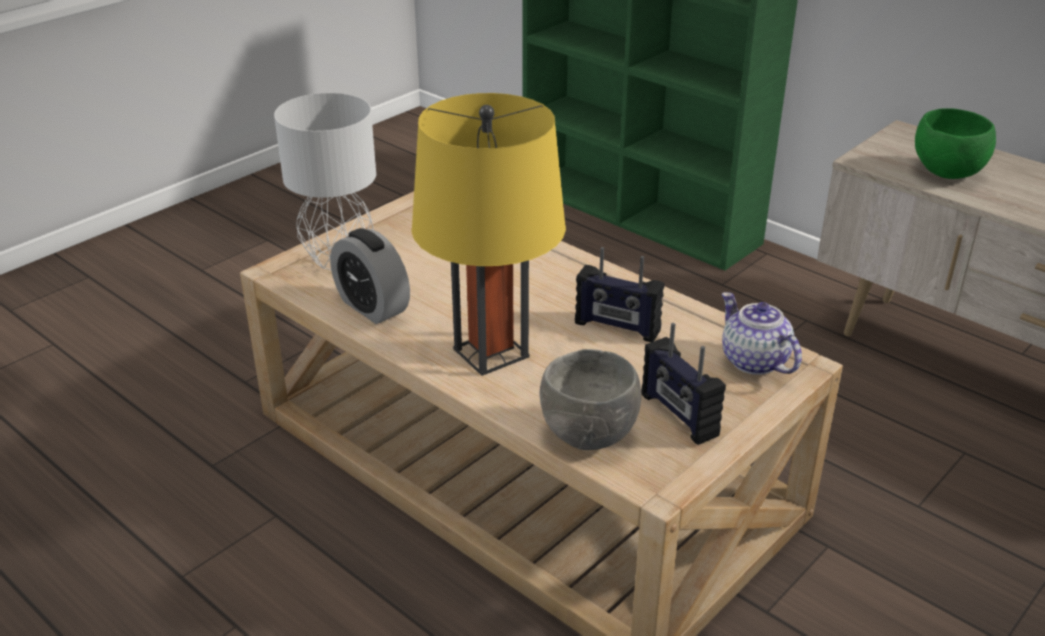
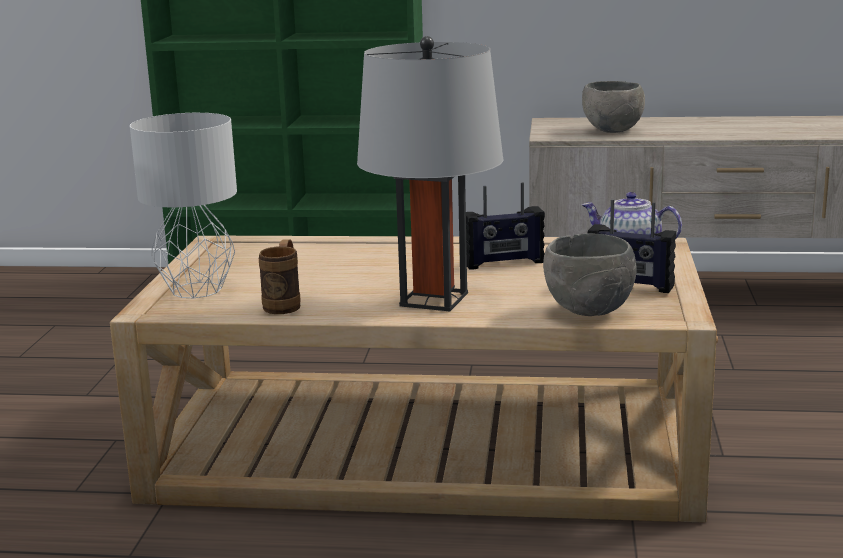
camera: 35 degrees left, 15 degrees down
alarm clock [330,228,410,324] -> brown mug [259,239,301,314]
yellow table lamp [411,93,566,376] -> grey table lamp [357,36,504,311]
green bowl [915,108,996,179] -> grey bowl [582,81,645,133]

